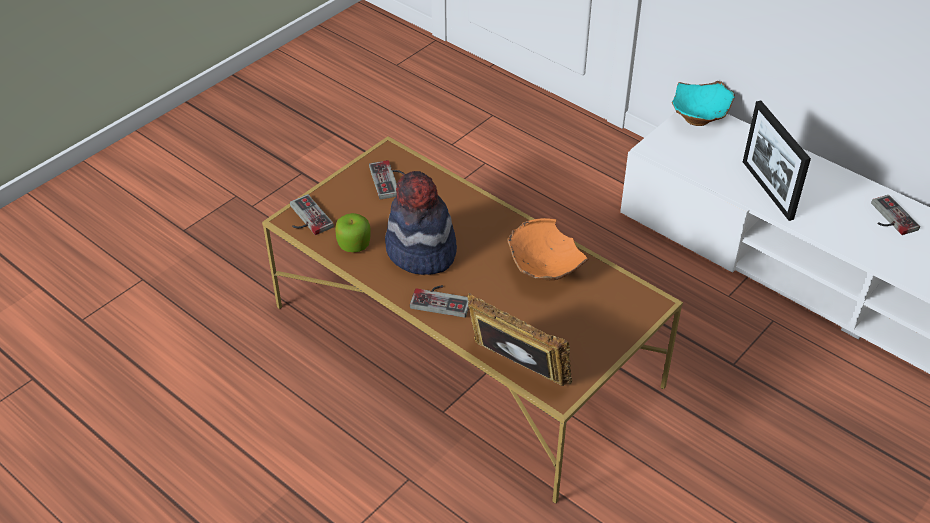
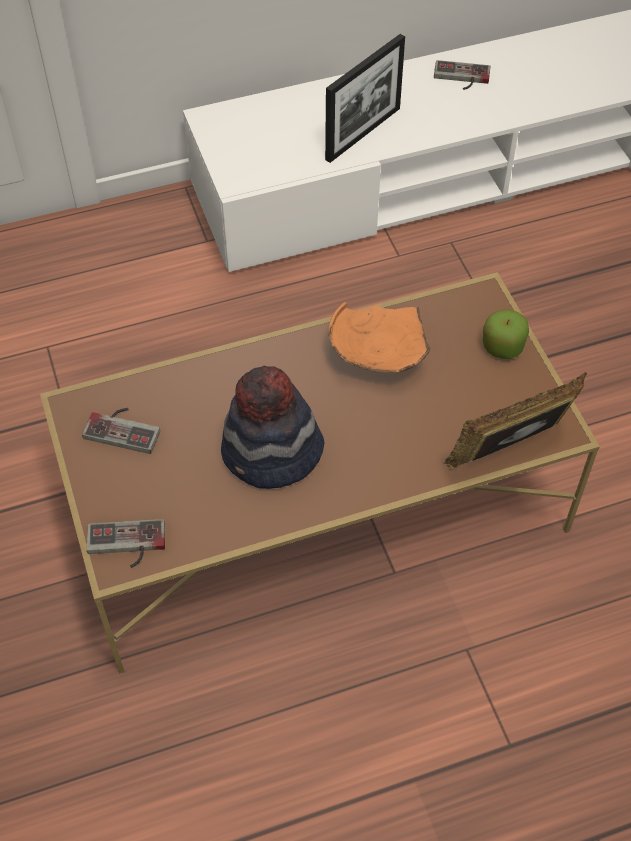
camera: 60 degrees left, 10 degrees up
apple [335,213,371,252] -> apple moved to [483,310,529,359]
game controller [410,285,469,318] -> none
turquoise bowl [672,81,735,126] -> none
picture frame [743,101,811,221] -> picture frame turned 60 degrees counterclockwise [325,34,405,163]

